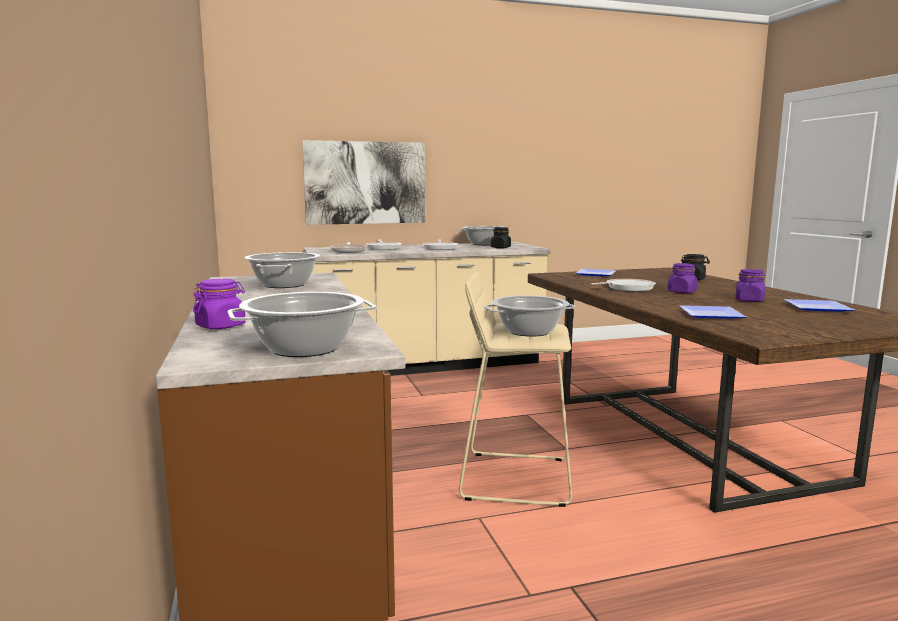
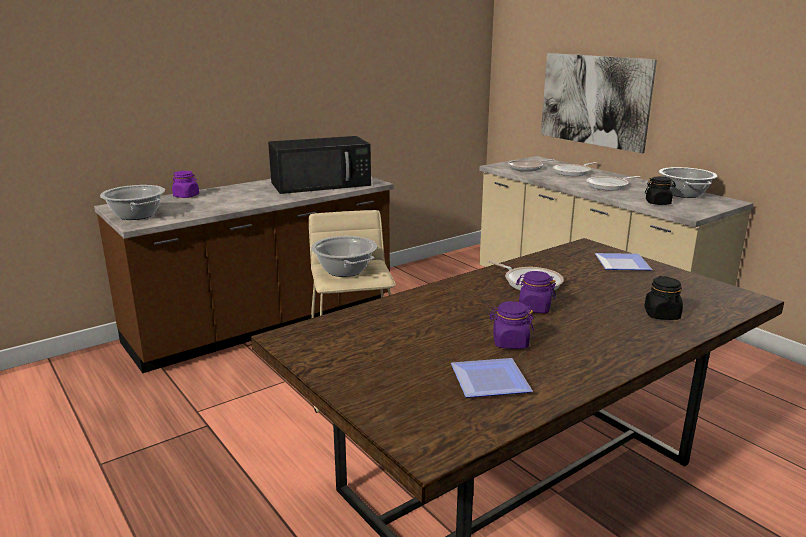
camera: 70 degrees right, 10 degrees up
cooking pot [244,252,320,288] -> black microwave [268,136,371,194]
plate [680,305,746,319] -> none

